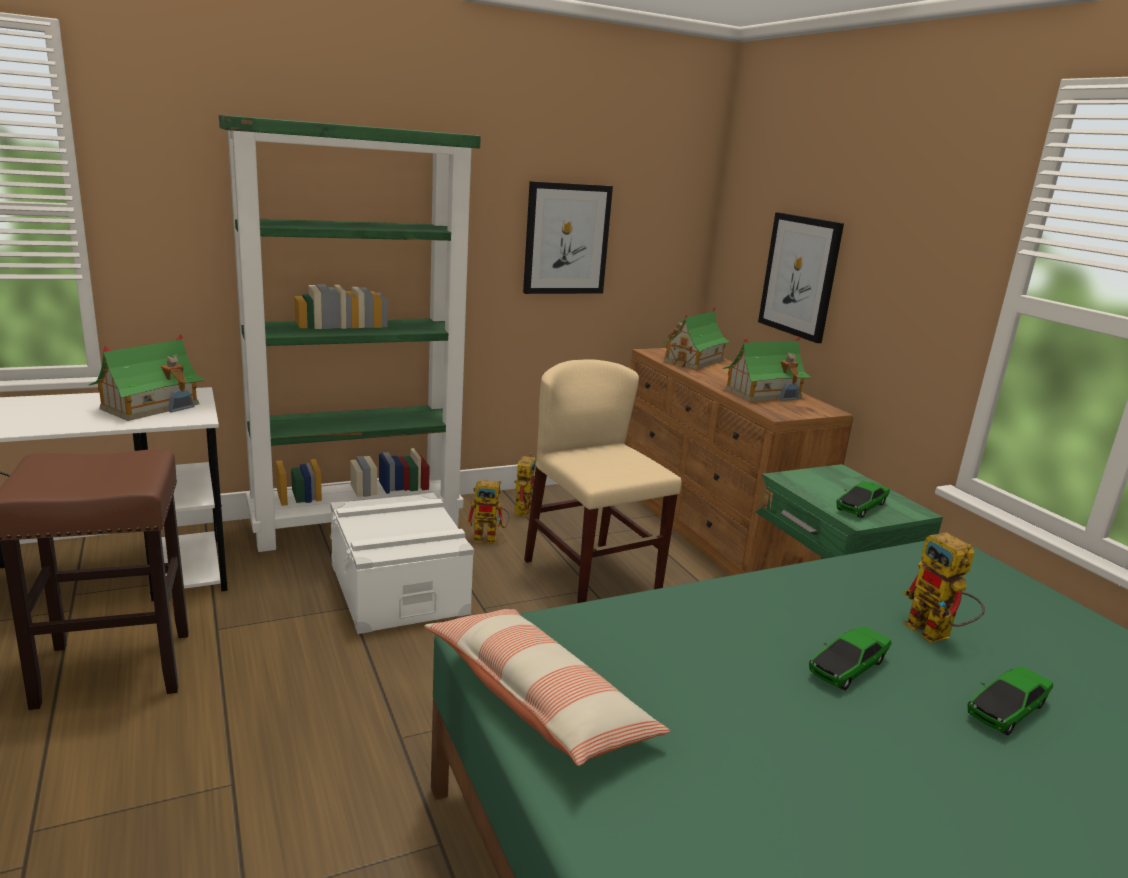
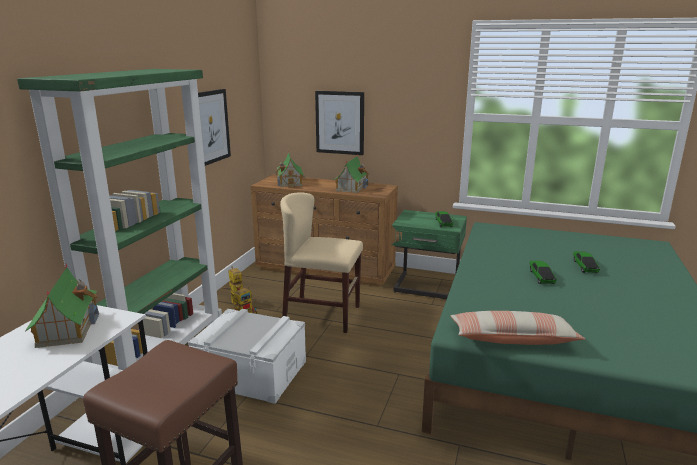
camera: 45 degrees left, 0 degrees up
toy robot [903,532,985,643] -> none

